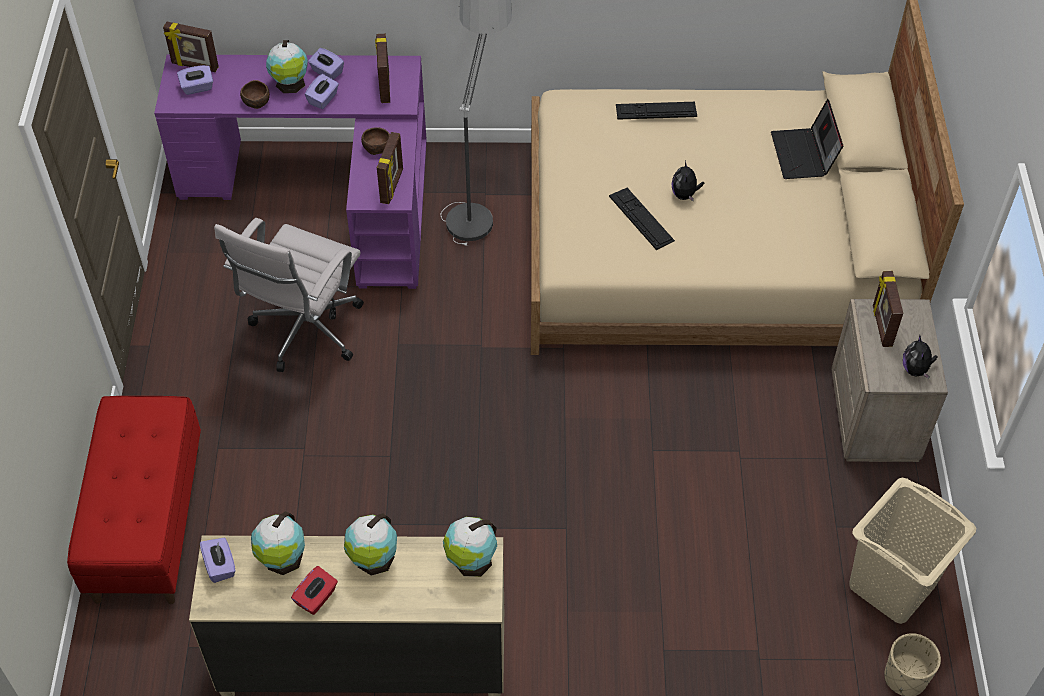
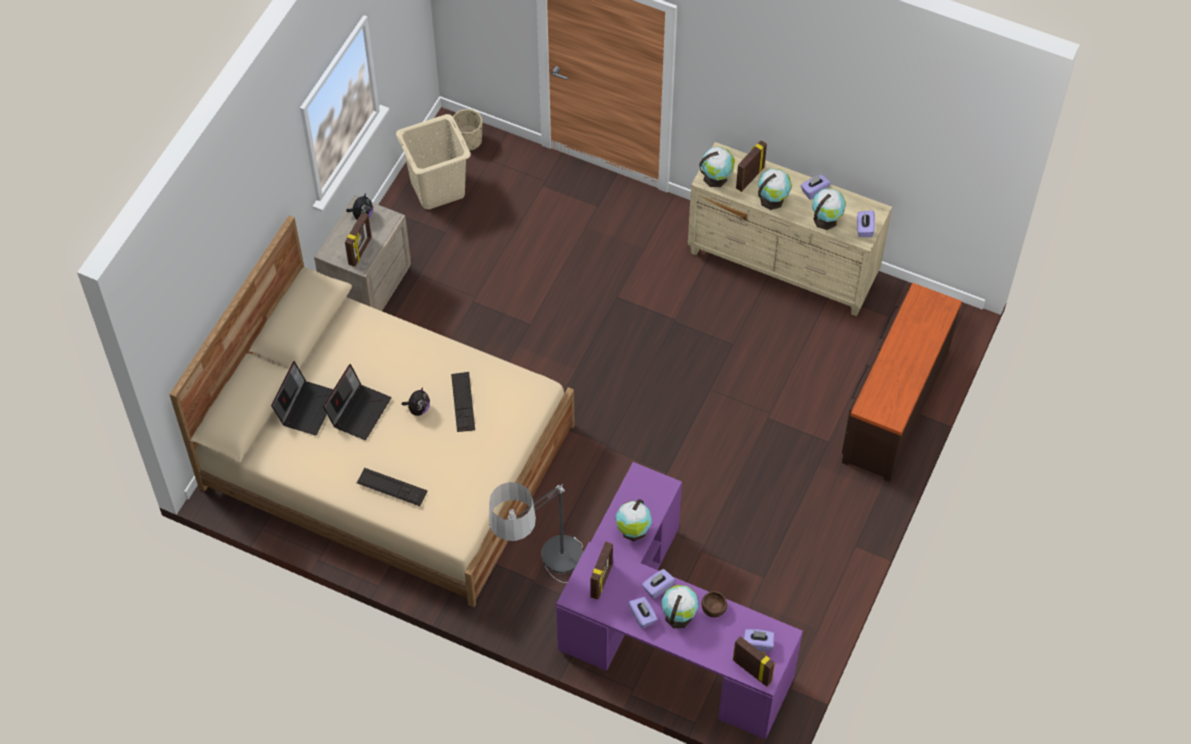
camera: 155 degrees left, 5 degrees up
red bench [67,396,201,604] -> brown dresser [842,283,962,482]
white office chair [214,218,364,372] -> none
red tissue box [291,566,338,615] -> purple tissue box [800,174,831,200]
brown bowl [361,128,390,155] -> globe [615,499,652,542]
picture frame [377,132,403,204] -> picture frame moved to [736,140,767,192]
none -> laptop [323,364,391,440]

